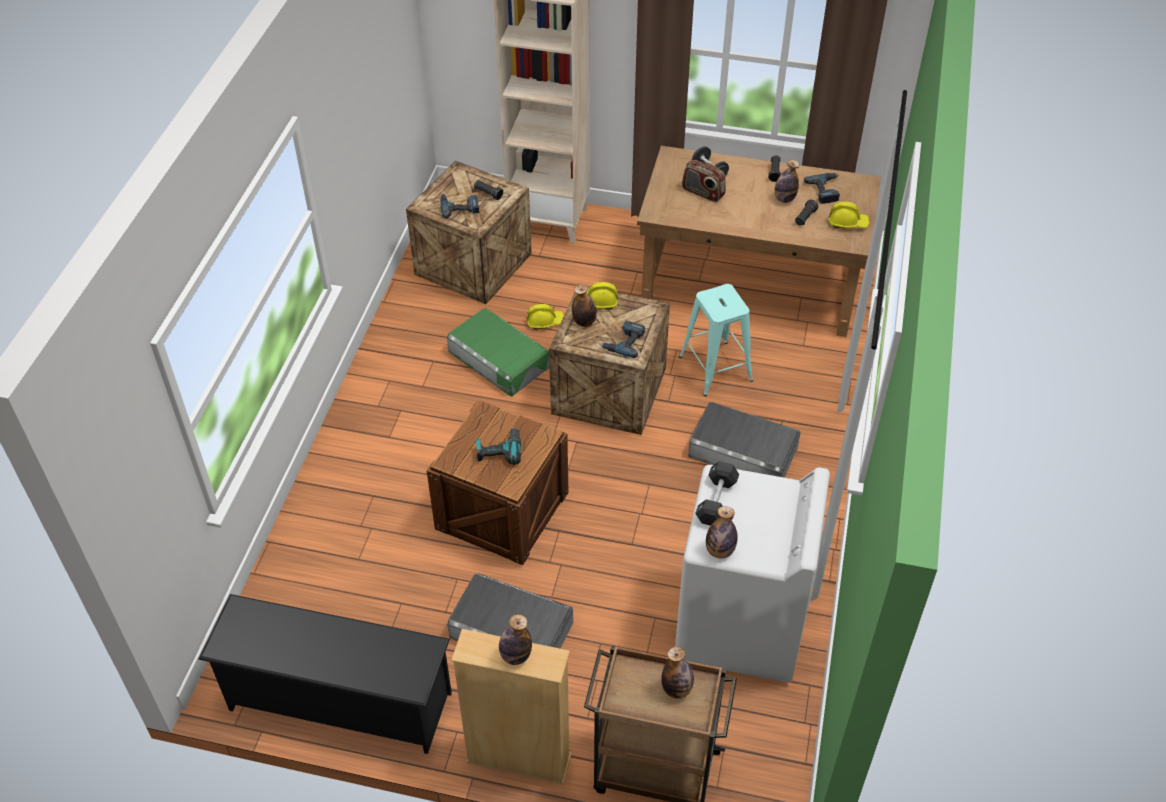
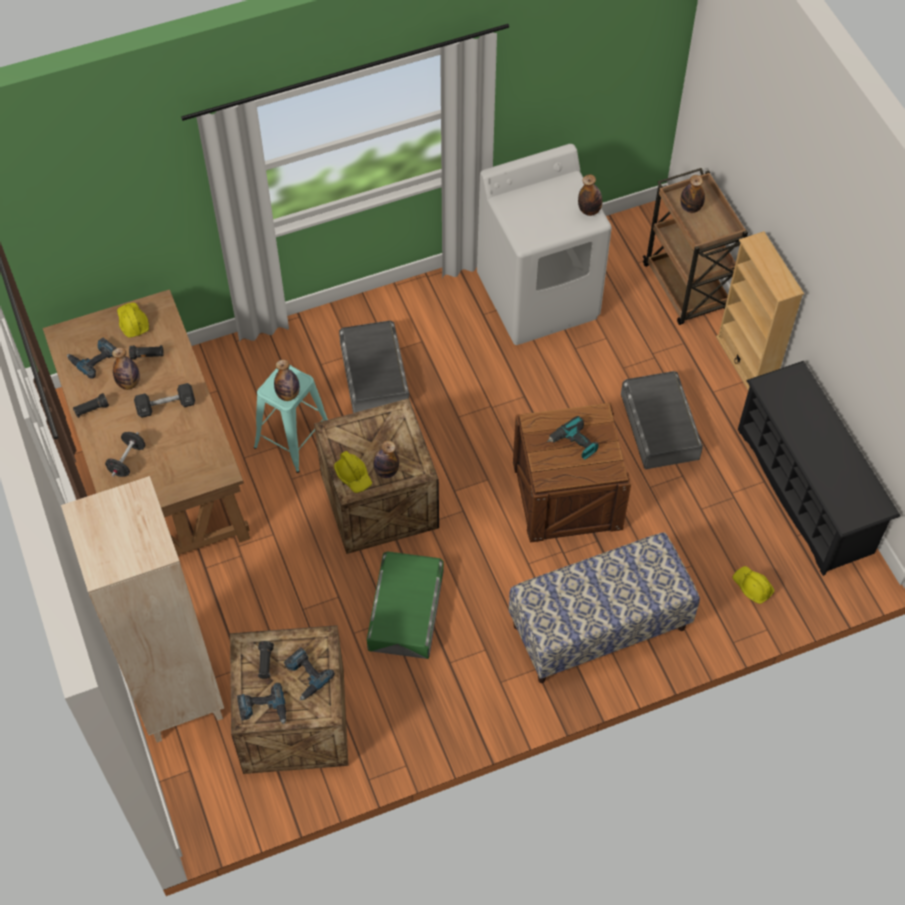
camera: 125 degrees left, 10 degrees up
bottle [499,614,532,665] -> bottle moved to [274,360,300,401]
yellow hard hat [527,304,564,330] -> yellow hard hat moved to [733,566,774,604]
power drill [600,321,645,358] -> power drill moved to [237,683,286,724]
radio [682,160,726,202] -> none
black dumbbell [695,461,739,526] -> black dumbbell moved to [134,383,195,418]
none -> bench [509,533,700,683]

